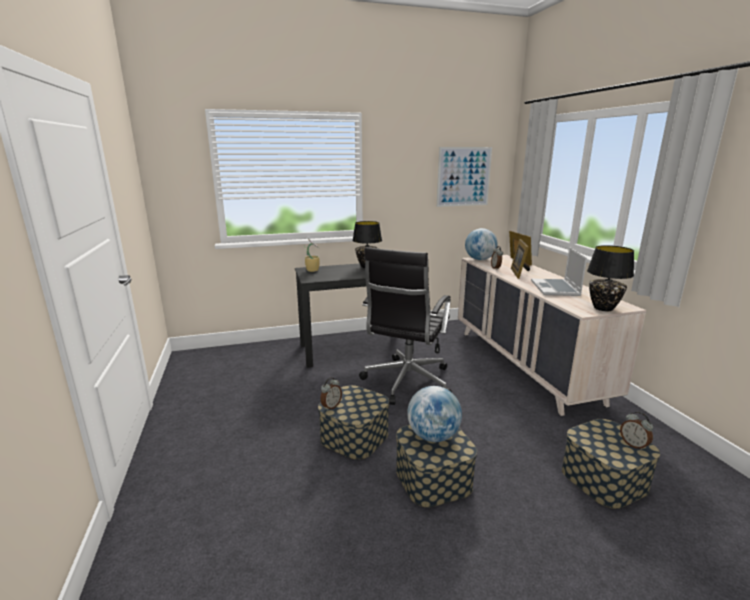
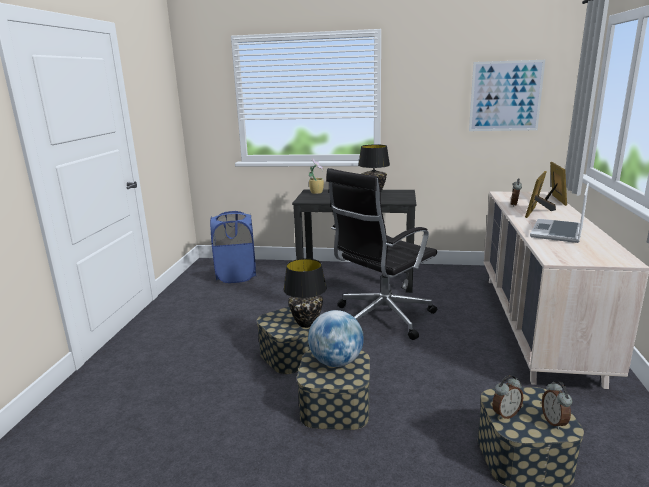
camera: 25 degrees right, 0 degrees up
alarm clock [320,377,342,411] -> alarm clock moved to [492,375,523,419]
globe [465,228,498,260] -> none
black table lamp [587,245,634,311] -> black table lamp moved to [283,259,327,328]
none -> blue laundry basket [210,211,256,283]

